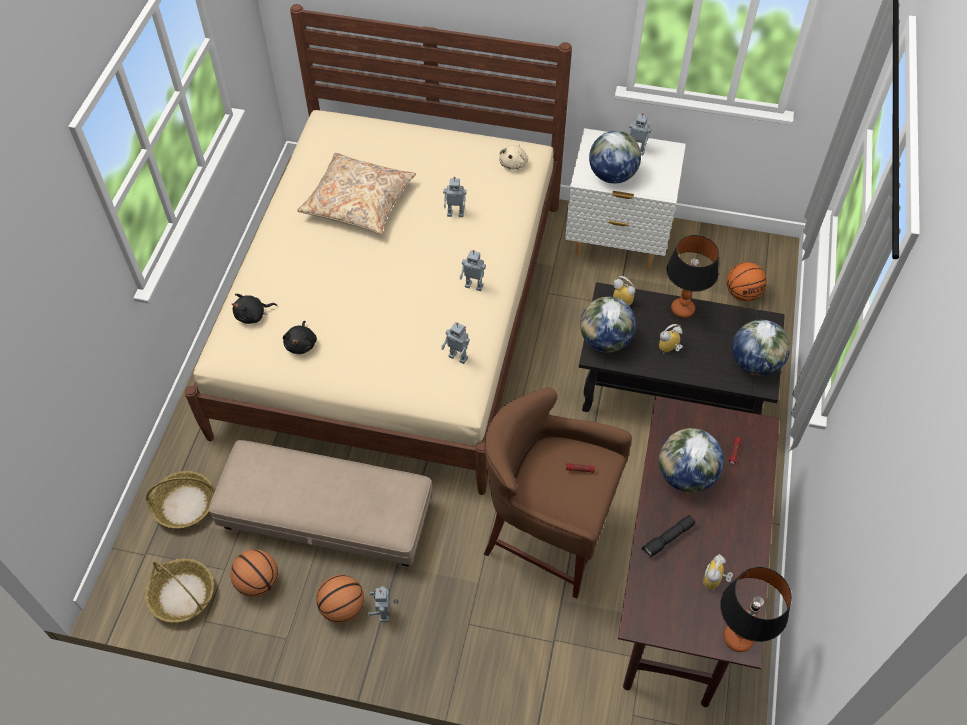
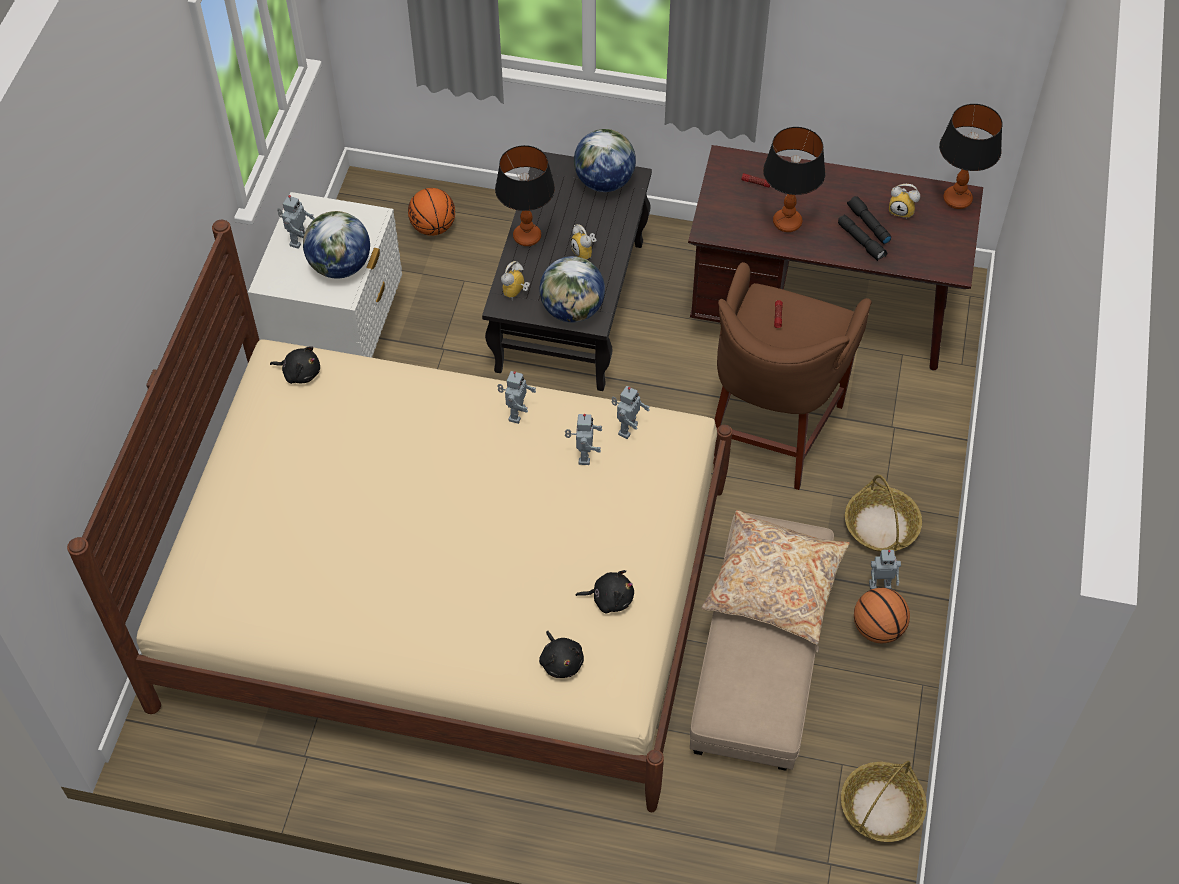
camera: 90 degrees left, 0 degrees up
basket [146,471,214,528] -> basket moved to [845,475,922,552]
basketball [230,549,278,597] -> none
beige pillow [297,153,416,234] -> beige pillow moved to [701,510,850,644]
toy robot [443,177,467,217] -> toy robot moved to [565,414,602,465]
beige plush toy [499,144,528,170] -> black plush toy [270,346,320,384]
globe [659,428,724,493] -> table lamp [763,127,826,232]
none -> black flashlight [847,196,891,244]

